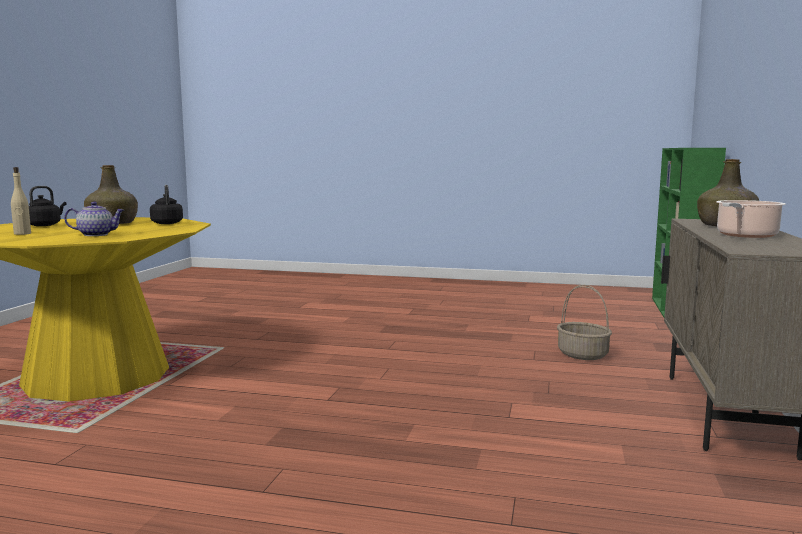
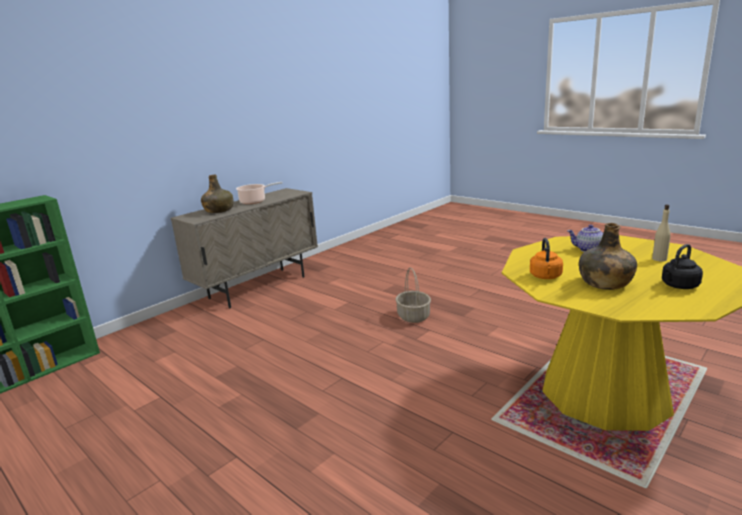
camera: 150 degrees left, 10 degrees up
black kettle [150,185,183,224] -> orange kettle [530,238,563,279]
basket [557,285,612,360] -> basket moved to [395,268,431,323]

